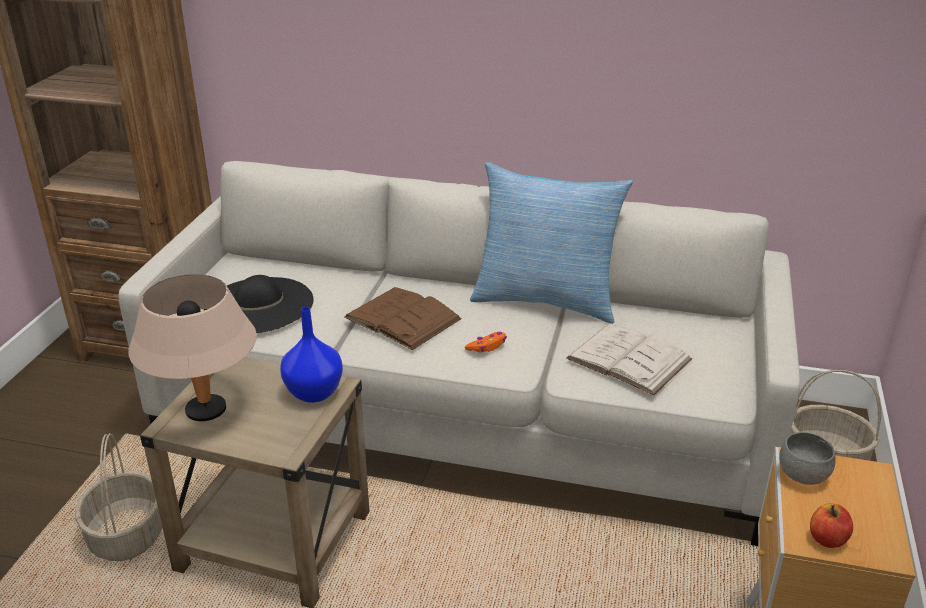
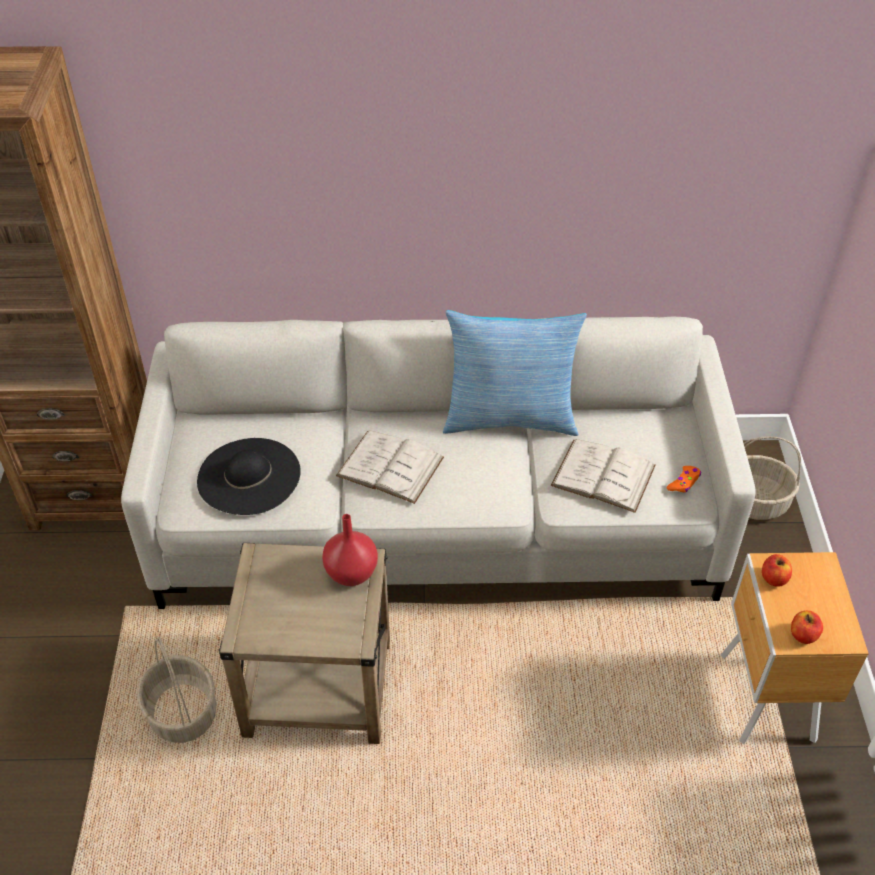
camera: 15 degrees left, 15 degrees up
beige table lamp [128,274,257,421] -> none
blue vase [280,307,343,403] -> red vase [322,514,378,586]
brown book [344,287,462,350] -> white book [336,430,444,504]
orange game controller [465,332,507,353] -> orange game controller moved to [667,466,701,492]
grey bowl [779,432,836,485] -> apple [762,554,792,587]

